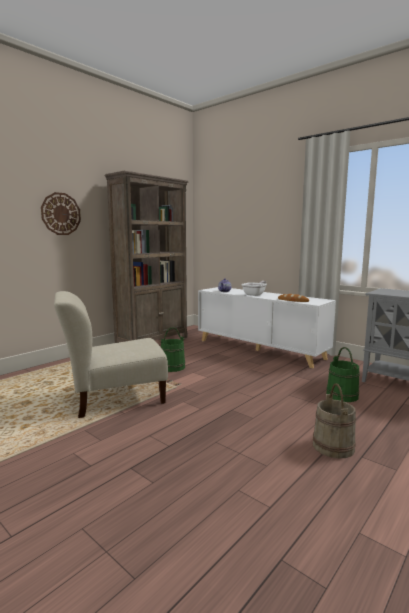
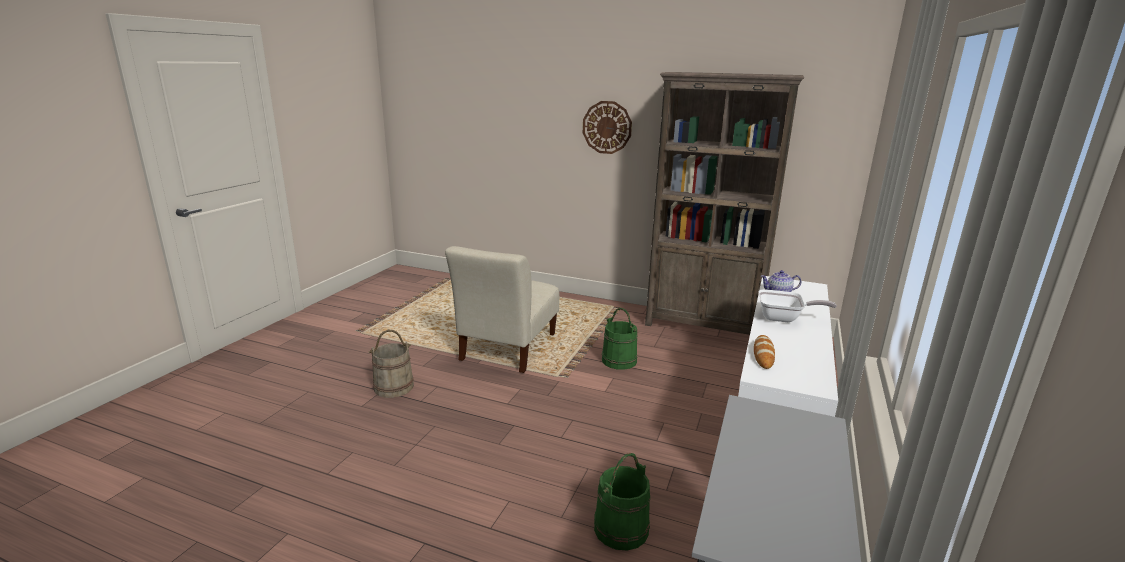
camera: 70 degrees right, 10 degrees up
beige chair [54,291,168,418] -> beige chair turned 120 degrees counterclockwise [445,246,559,373]
beige bucket [313,383,356,459] -> beige bucket moved to [368,330,414,398]

